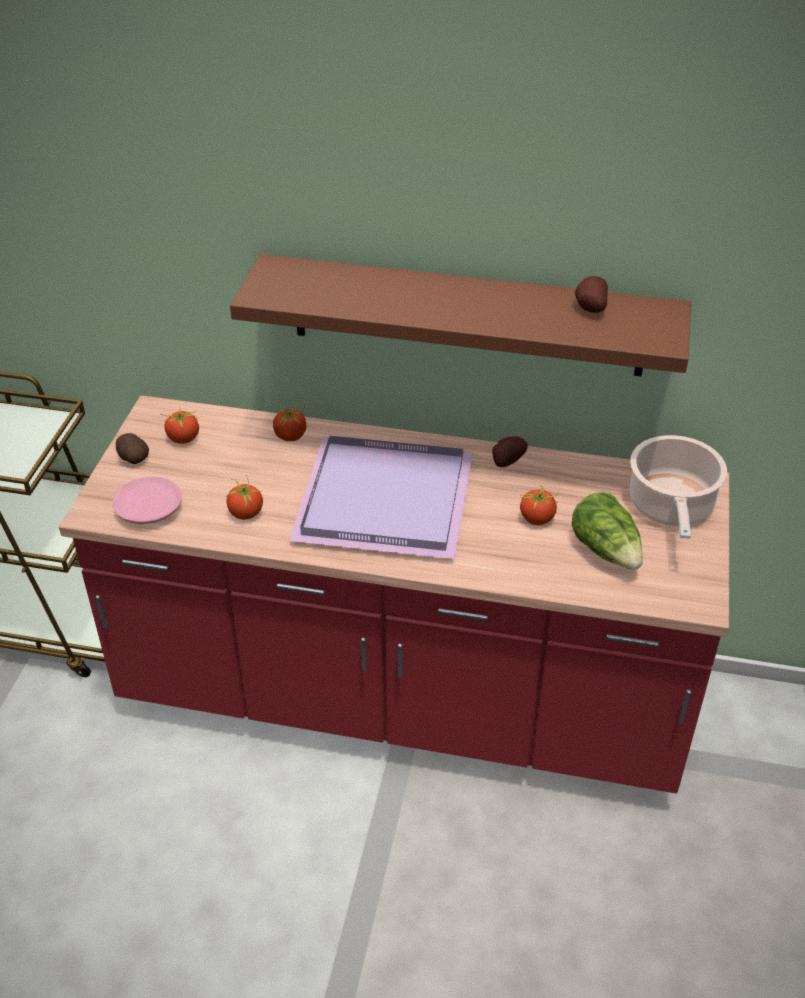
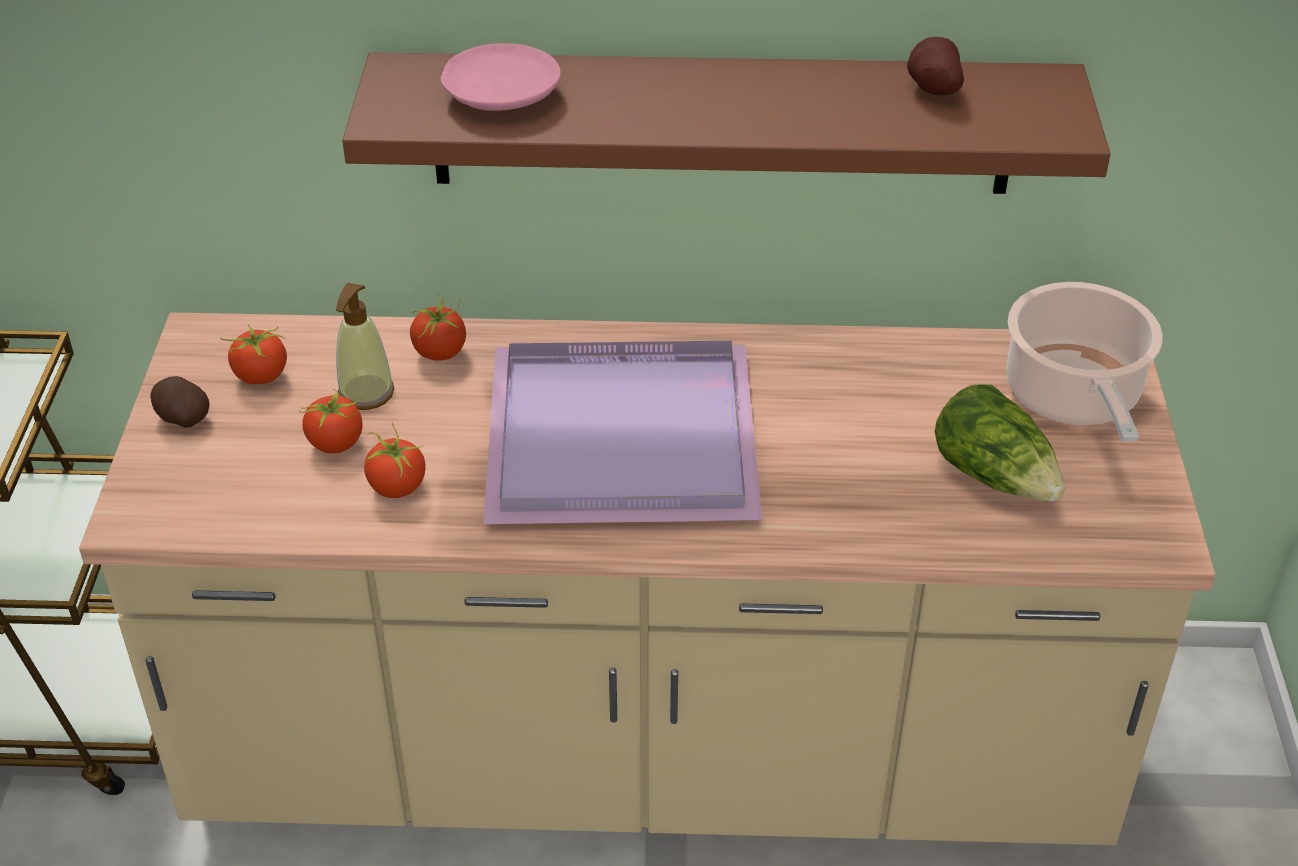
camera: 10 degrees left, 0 degrees up
red counter [59,395,729,794] -> beige counter [79,312,1215,845]
pink plate [113,476,182,524] -> pink plate moved to [441,43,561,111]
potato [492,436,528,467] -> none
tomato [520,485,559,525] -> tomato moved to [299,388,363,454]
none -> soap dispenser [336,283,395,410]

